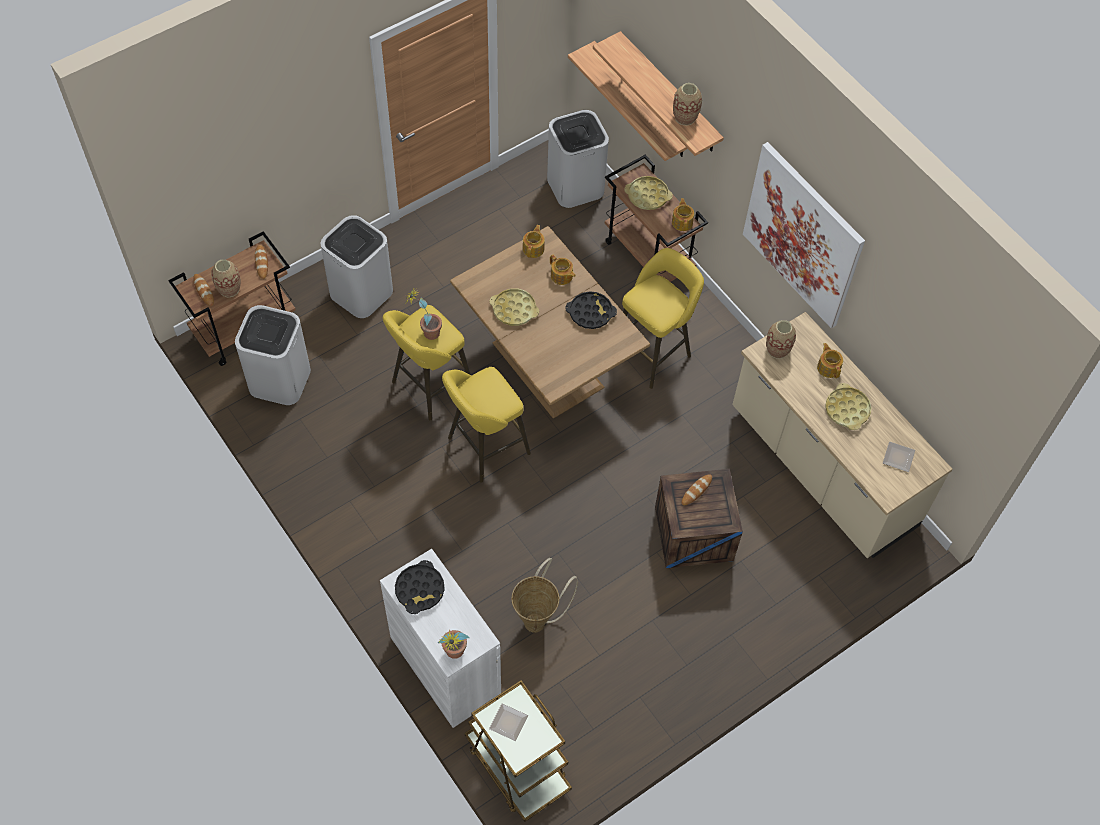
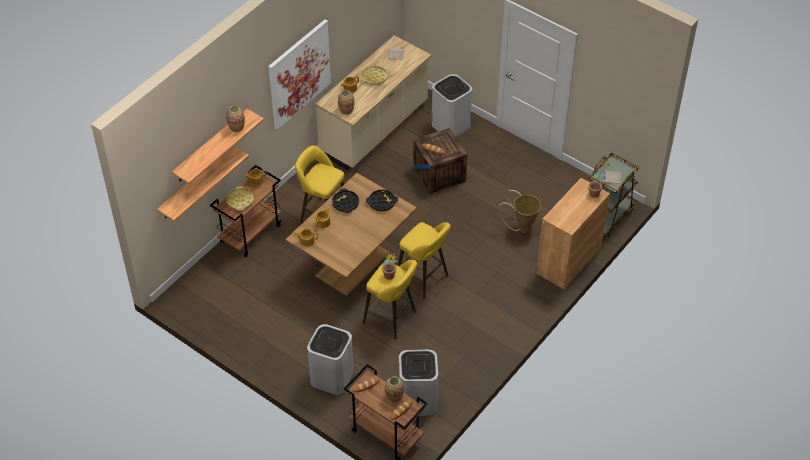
camera: 105 degrees left, 10 degrees down
white cabinet [380,549,501,728] -> brown cabinet [536,178,610,289]
black tray [395,560,445,614] -> black tray moved to [366,190,398,211]
yellow tray [490,288,539,326] -> none
white trash can [547,110,609,208] -> white trash can moved to [432,74,472,137]

